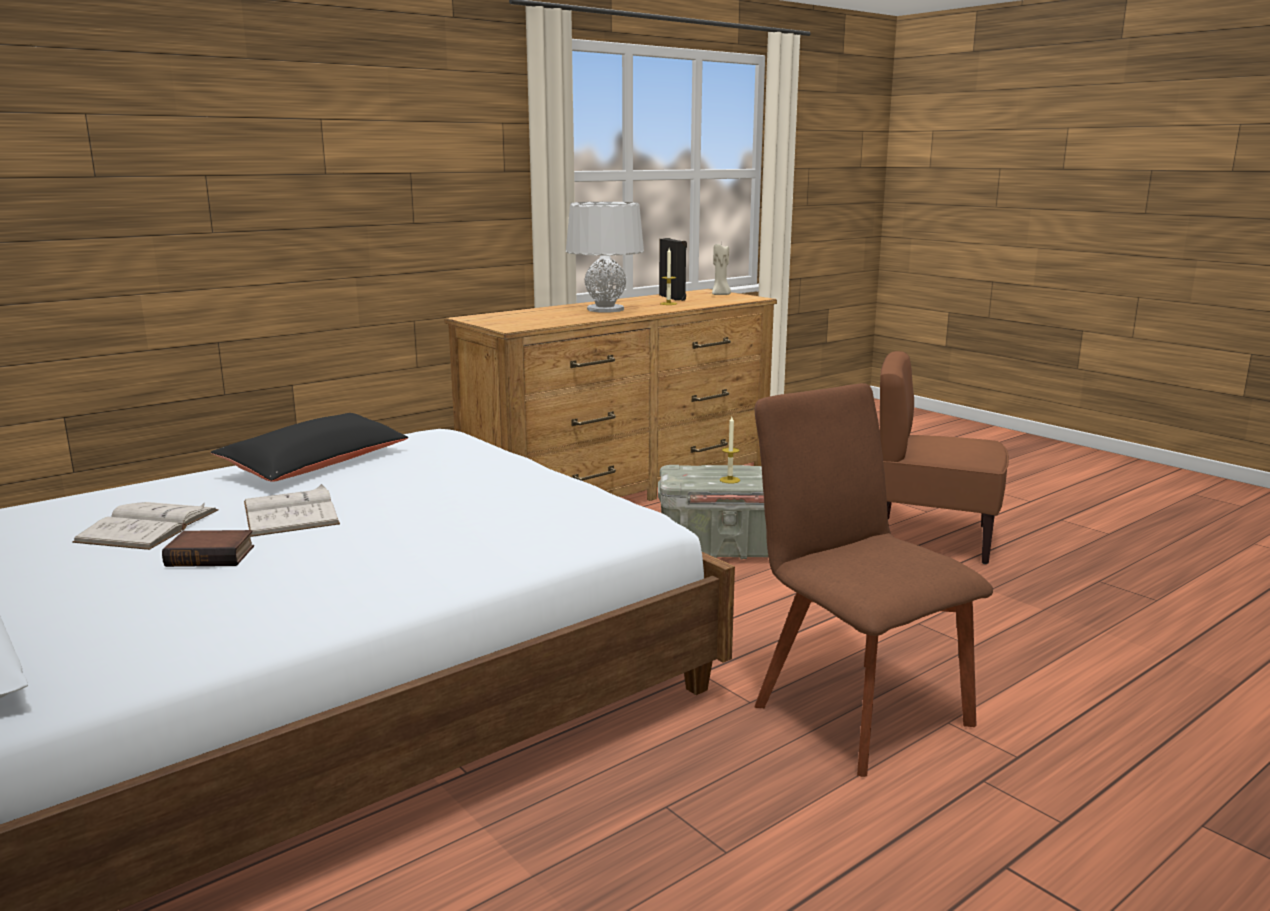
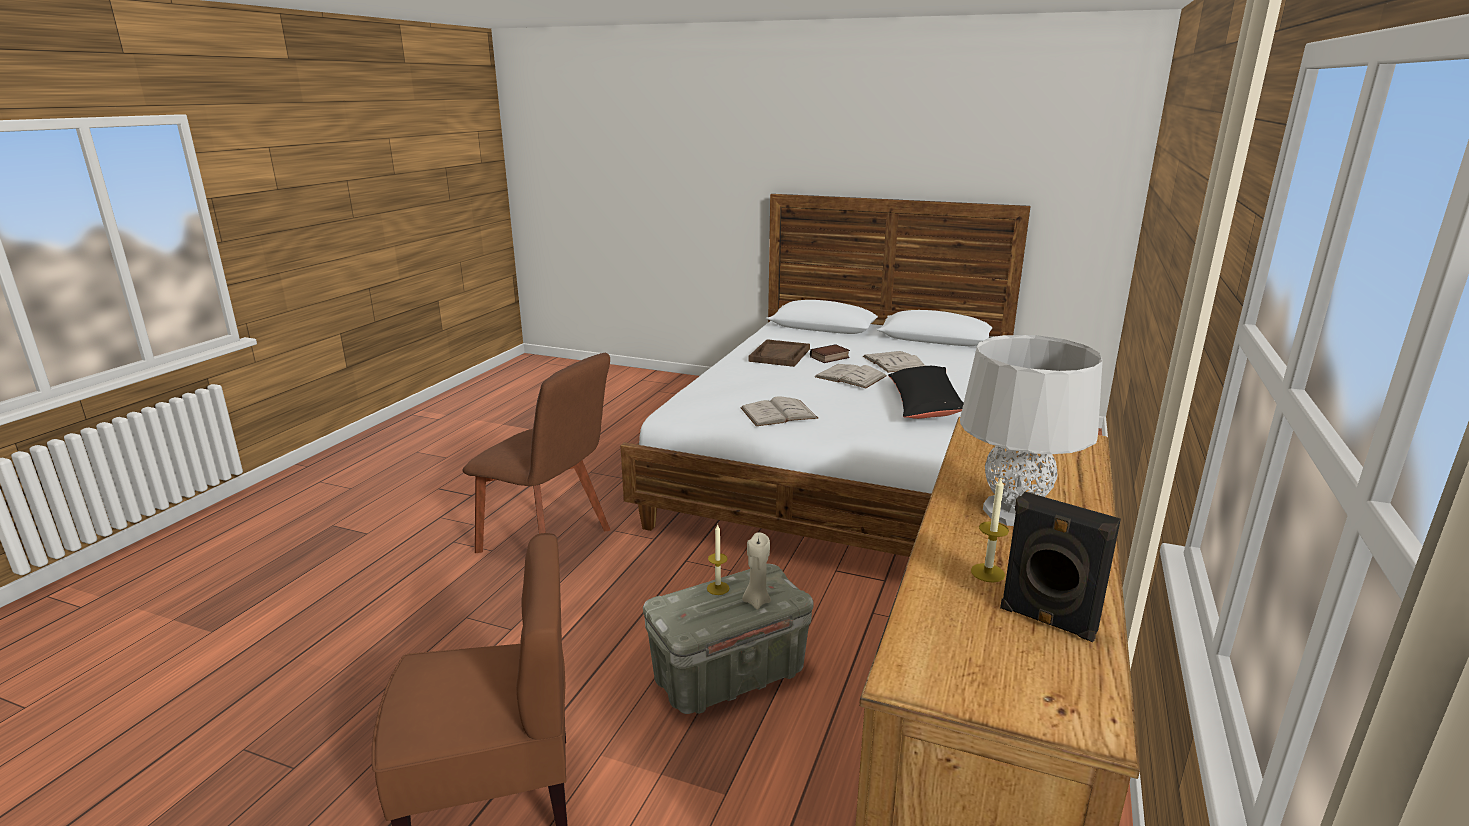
camera: 150 degrees right, 5 degrees up
beige candle [712,243,731,295] -> beige candle moved to [742,532,771,610]
none -> white book [741,396,819,426]
none -> brown tray [749,339,810,367]

